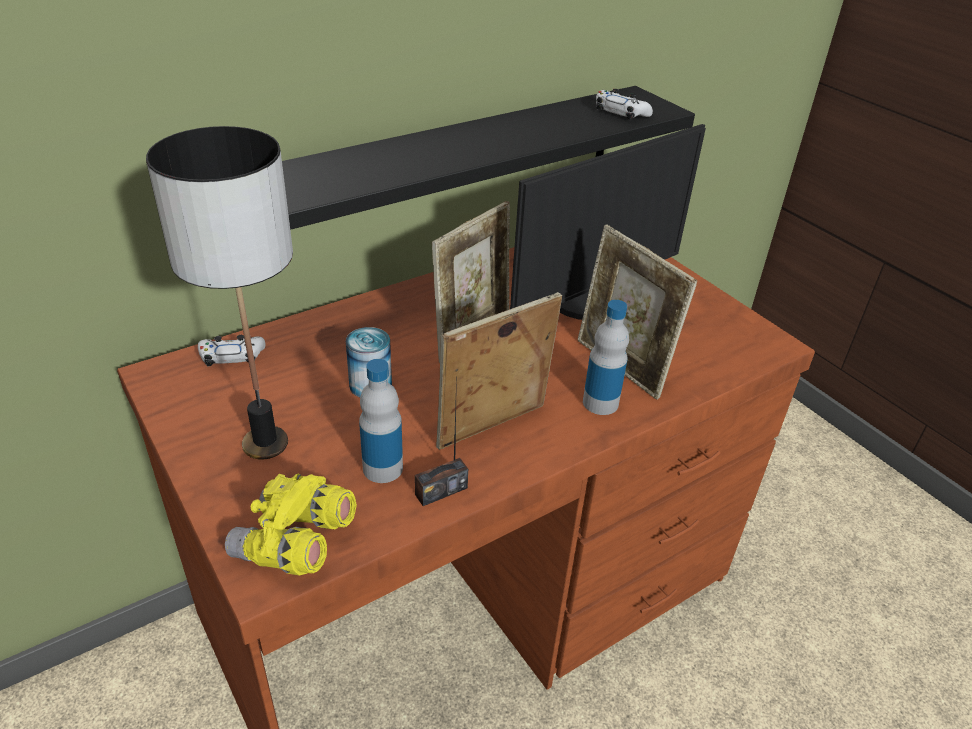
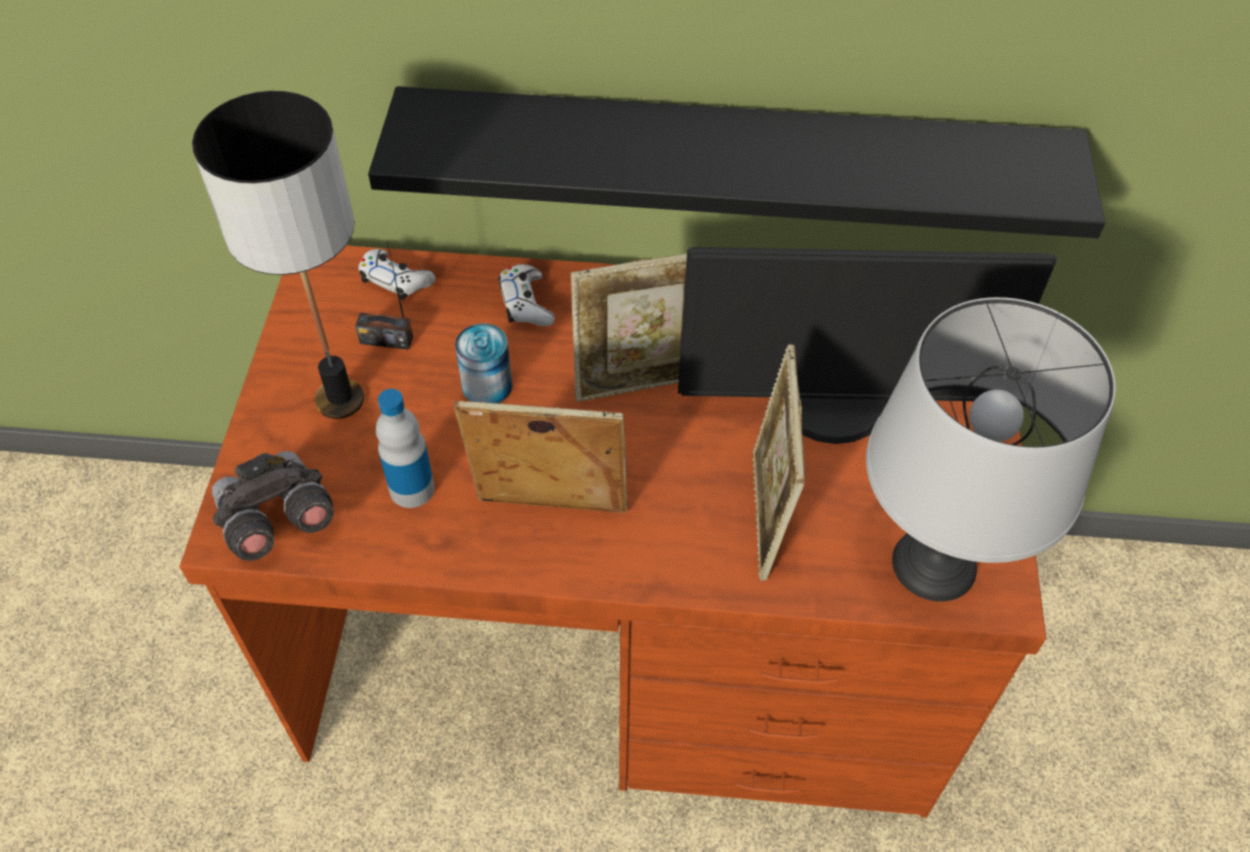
camera: 40 degrees right, 15 degrees up
yellow binoculars [225,474,357,576] -> grey binoculars [212,451,334,561]
radio [415,377,468,506] -> radio moved to [355,241,413,350]
bottle [583,300,629,415] -> none
white game controller [596,89,653,119] -> white game controller moved to [498,264,555,326]
none -> grey table lamp [866,297,1116,602]

